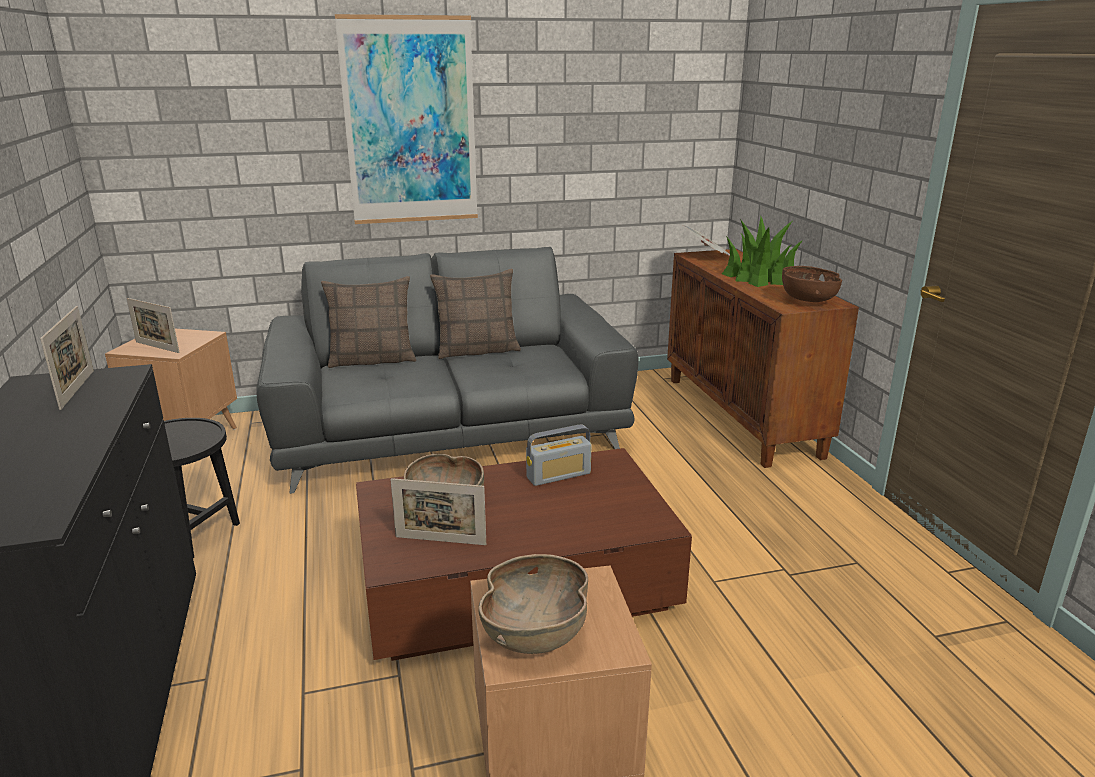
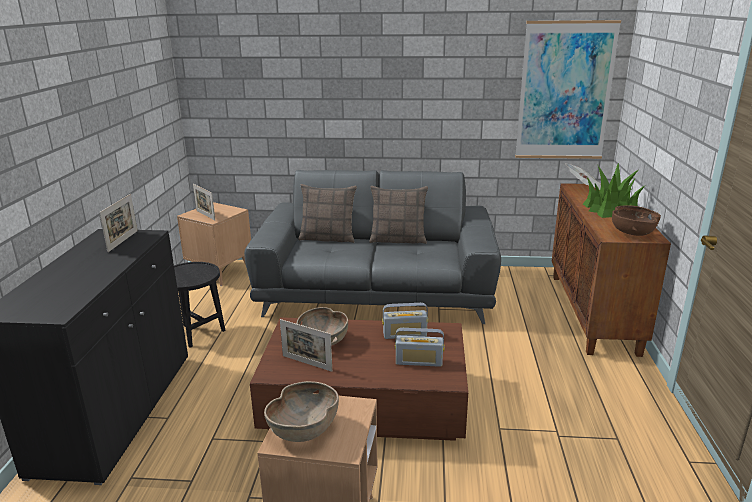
camera: 20 degrees right, 0 degrees up
picture [335,14,478,224] -> picture moved to [515,20,621,159]
none -> radio [395,328,444,367]

